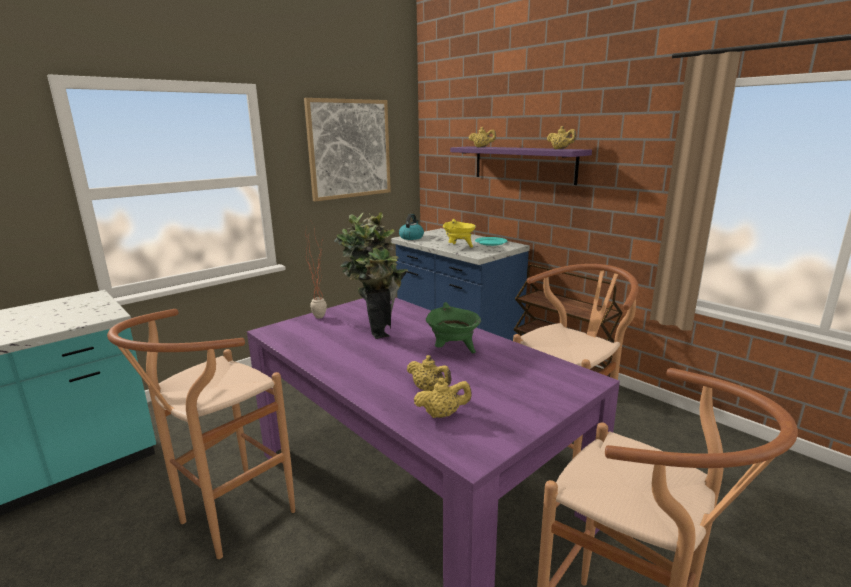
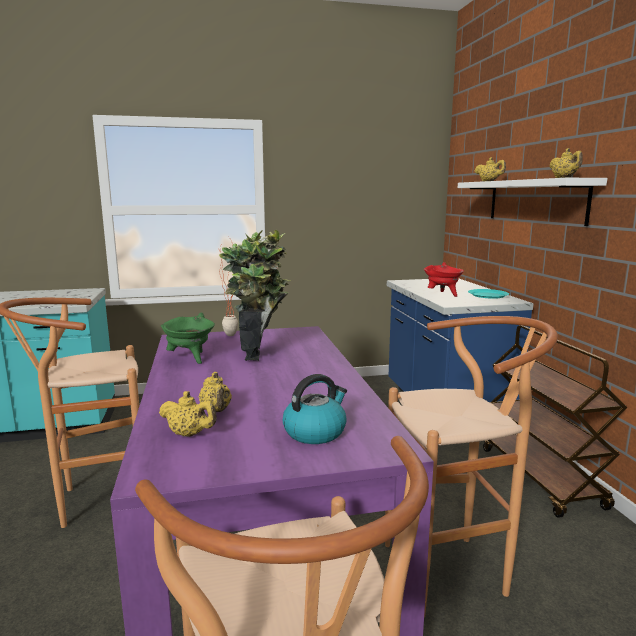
camera: 30 degrees right, 5 degrees down
picture [304,98,391,202] -> none
kettle [399,214,424,240] -> kettle moved to [283,374,347,444]
green cooking pot [426,302,481,353] -> green cooking pot moved to [161,313,215,364]
yellow cooking pot [443,219,476,248] -> red cooking pot [424,262,464,297]
purple shelf [450,146,592,185] -> white shelf [458,178,607,226]

